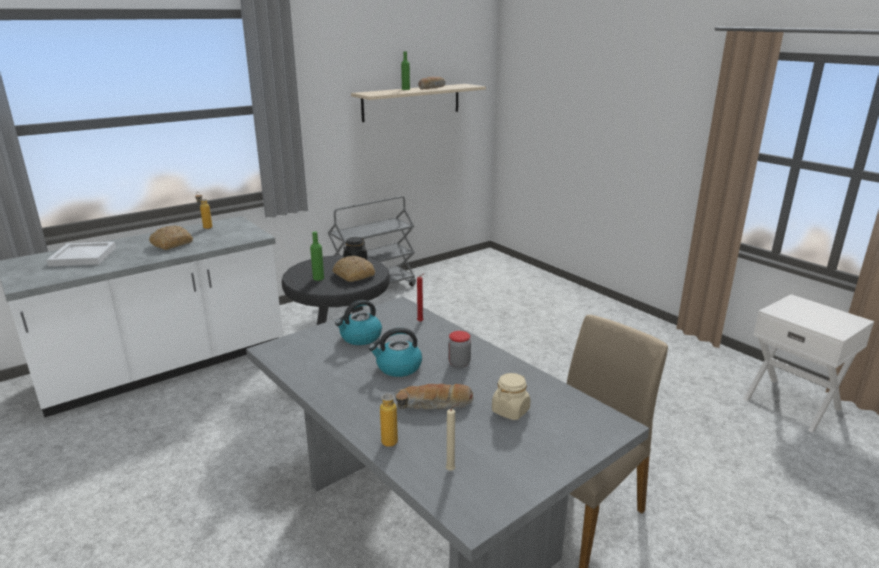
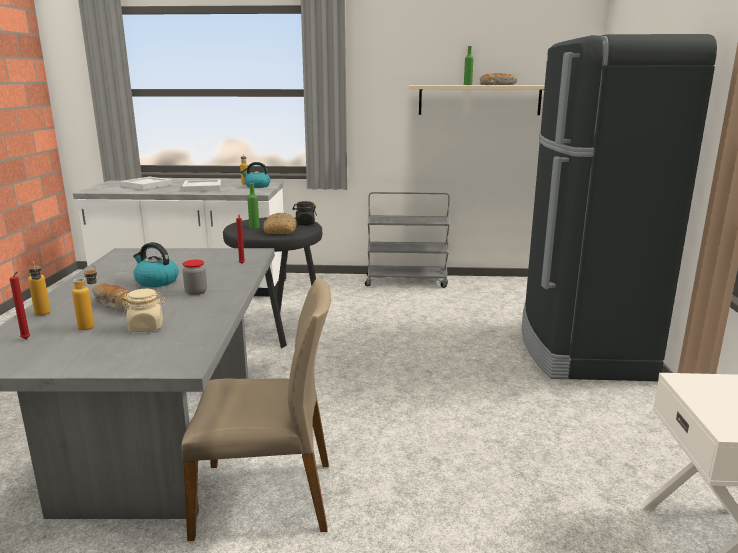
camera: 40 degrees right, 5 degrees down
bread [149,225,193,250] -> white tray [182,179,221,192]
kettle [335,300,382,345] -> kettle moved to [241,162,270,188]
beige candle [446,403,460,471] -> red candle [9,271,30,339]
none -> bottle [72,265,97,330]
none -> black fridge [522,34,717,381]

